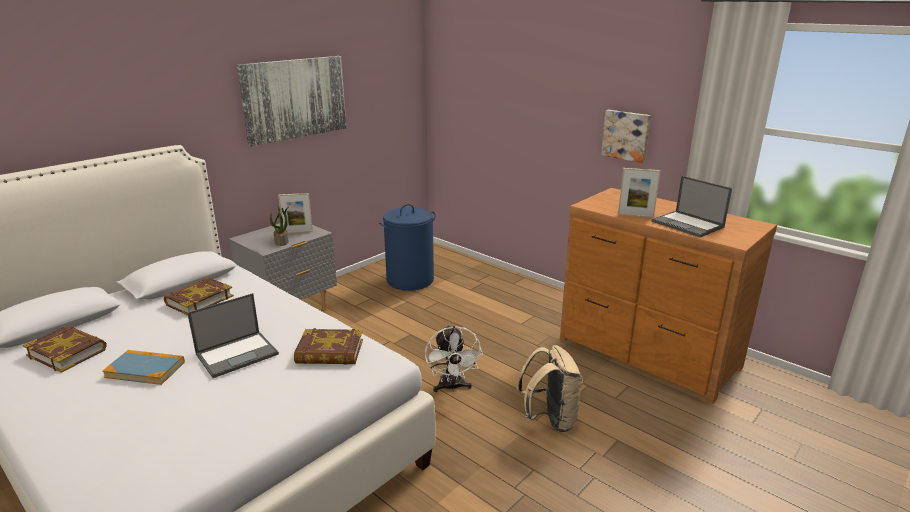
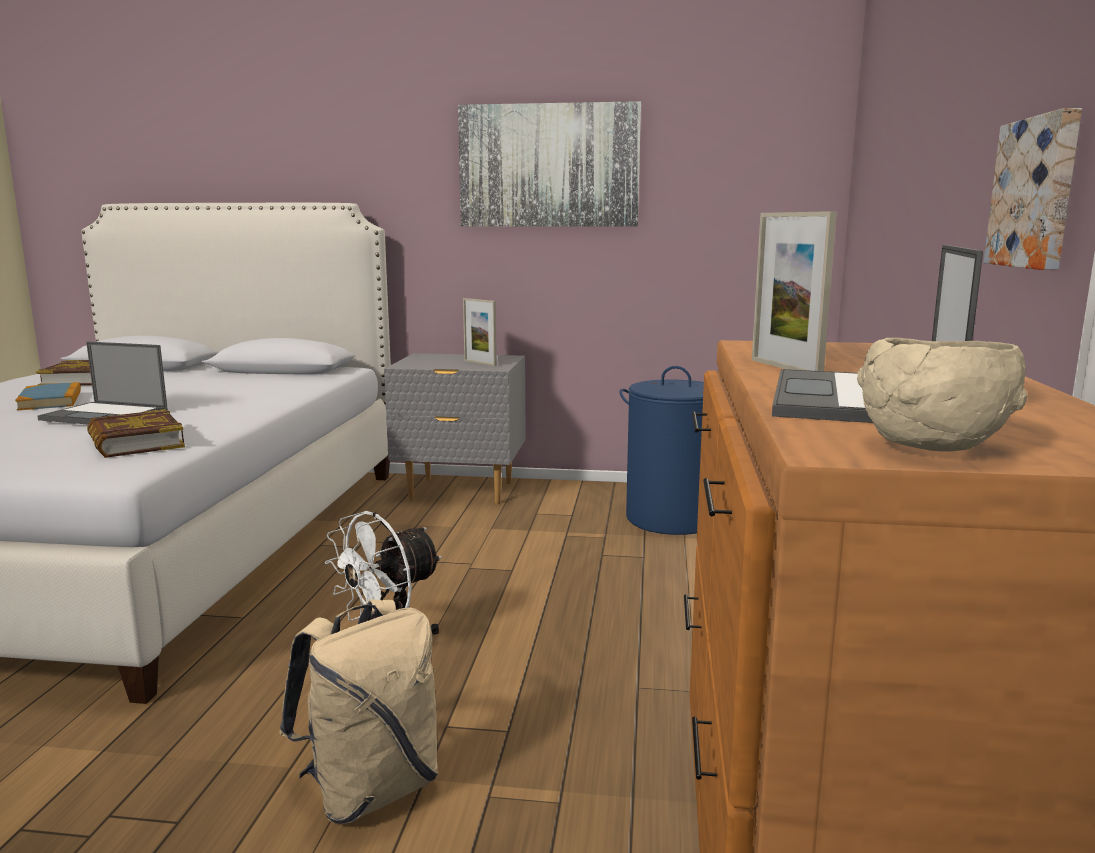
camera: 55 degrees right, 10 degrees down
book [164,278,234,316] -> none
potted plant [270,205,289,246] -> none
none -> beige bowl [857,338,1028,452]

